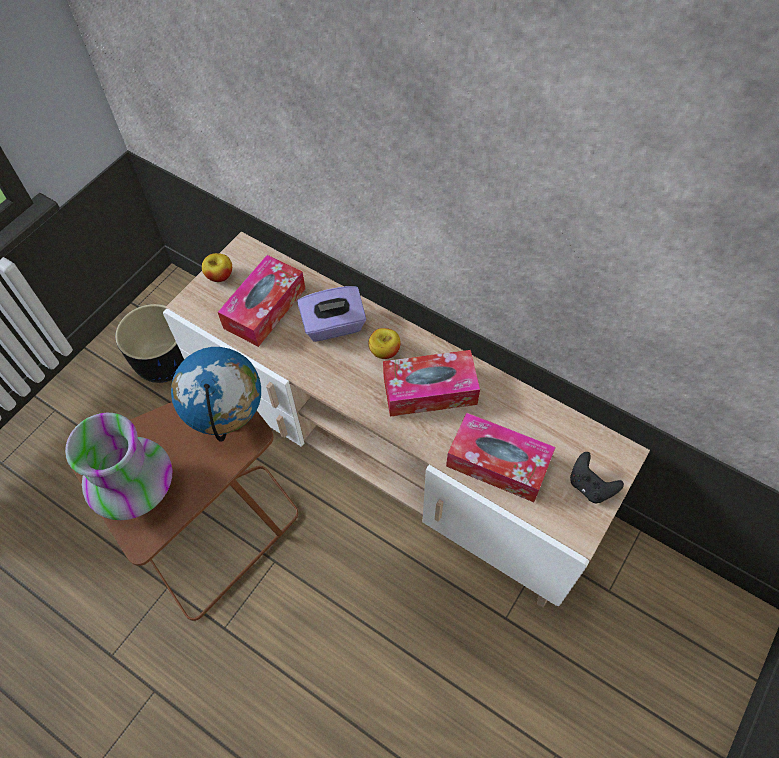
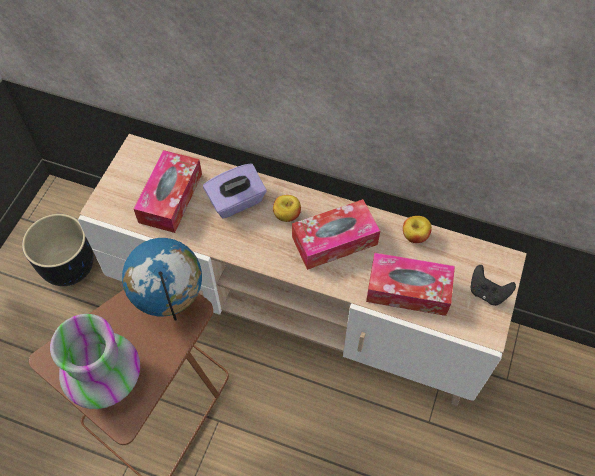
camera: 15 degrees left, 0 degrees up
apple [202,253,232,282] -> apple moved to [403,216,432,243]

